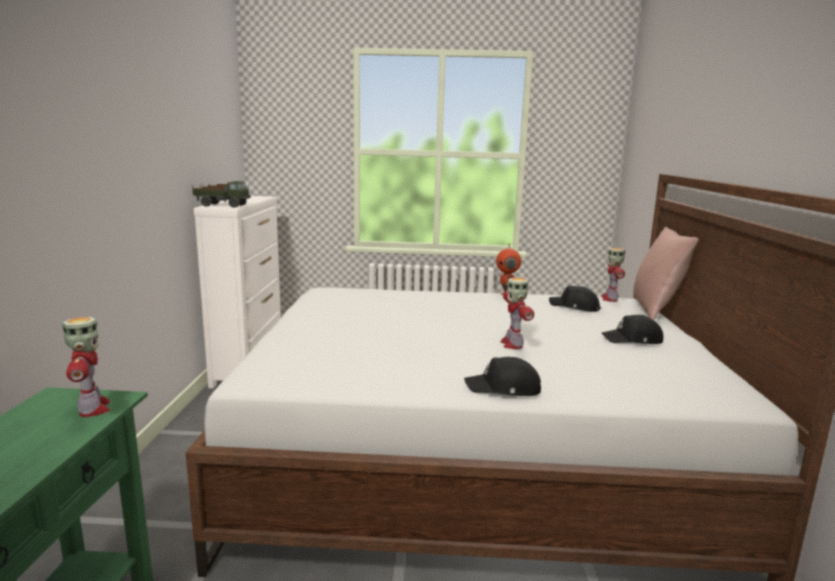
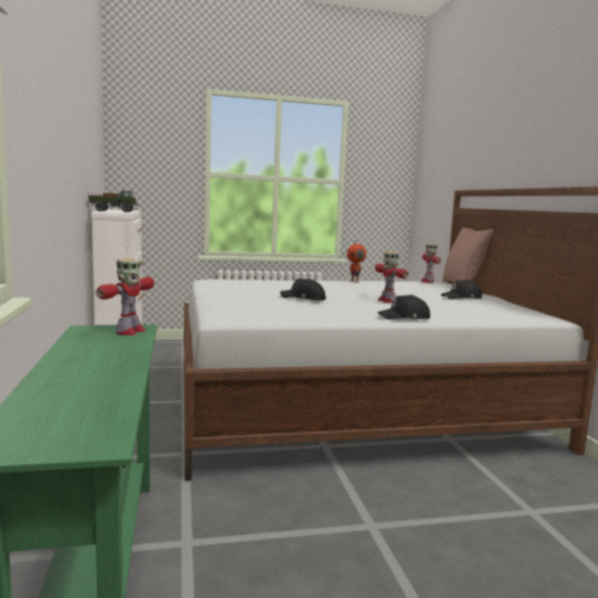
camera: 15 degrees left, 5 degrees down
toy robot [62,317,111,417] -> toy robot turned 60 degrees clockwise [96,259,154,335]
black cap [549,286,601,312] -> black cap moved to [280,279,326,301]

